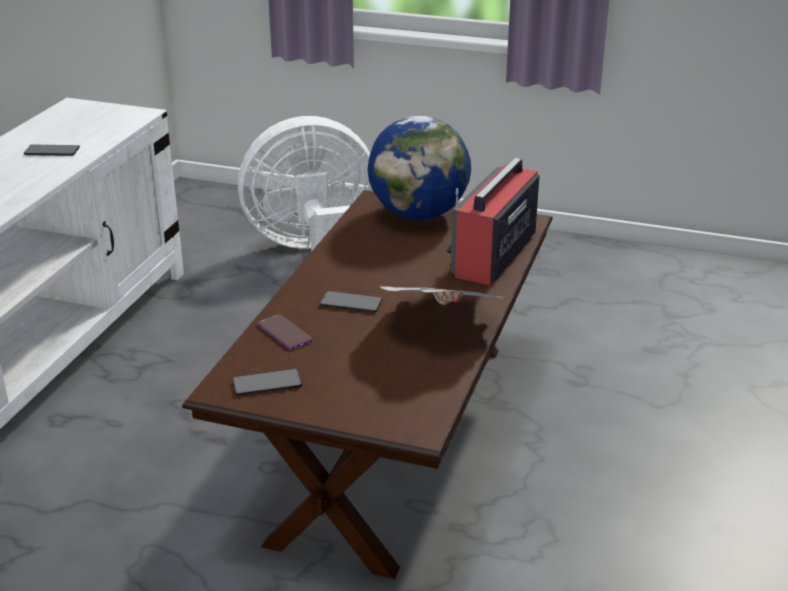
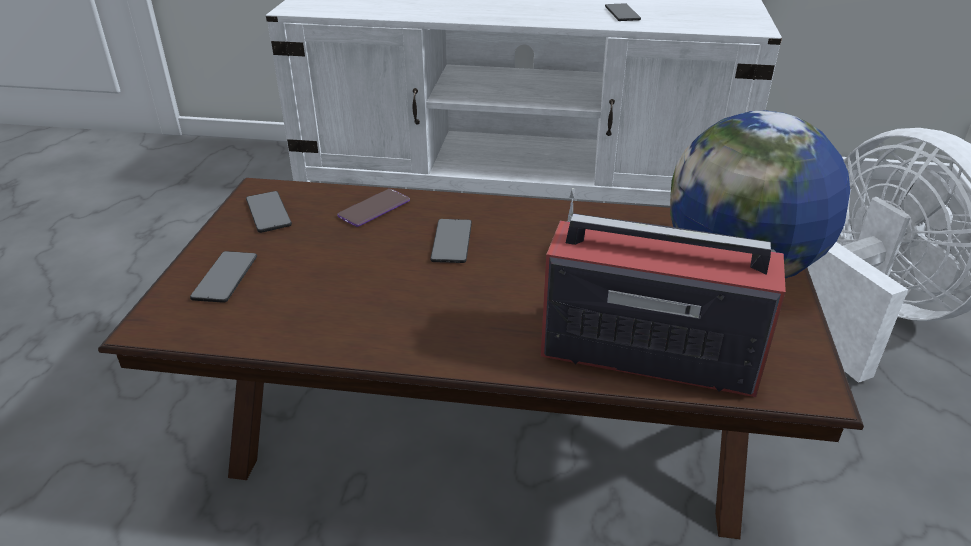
camera: 80 degrees right, 5 degrees up
newspaper [380,286,506,305] -> none
none -> phone [190,251,257,303]

